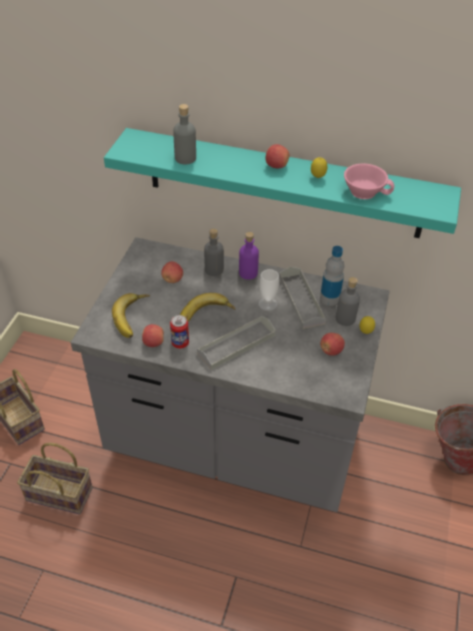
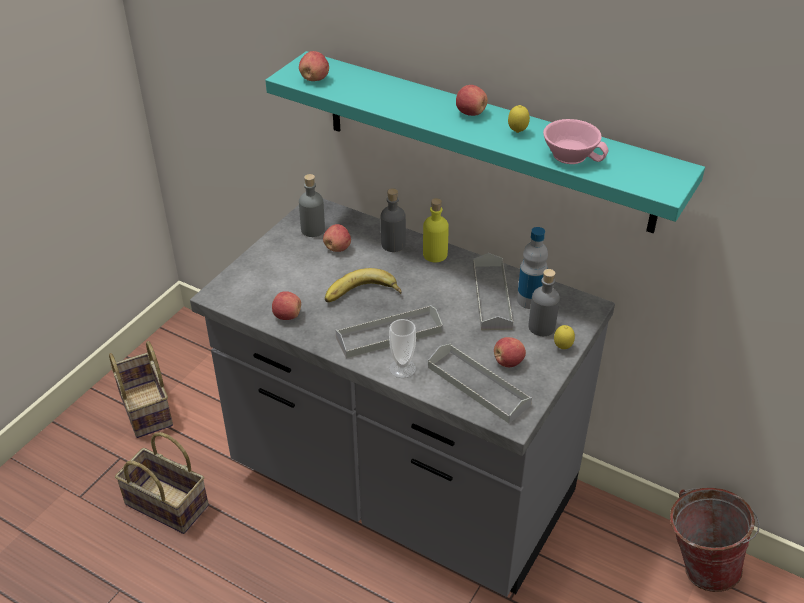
camera: 15 degrees right, 5 degrees down
banana [112,293,150,338] -> none
can [170,315,189,349] -> none
grey bottle [173,104,196,165] -> grey bottle moved to [299,174,325,237]
purple bottle [239,232,259,280] -> yellow bottle [423,198,449,262]
cup [258,269,279,311] -> cup moved to [389,319,416,378]
none -> apple [299,51,329,81]
none -> grey tray [428,343,532,424]

